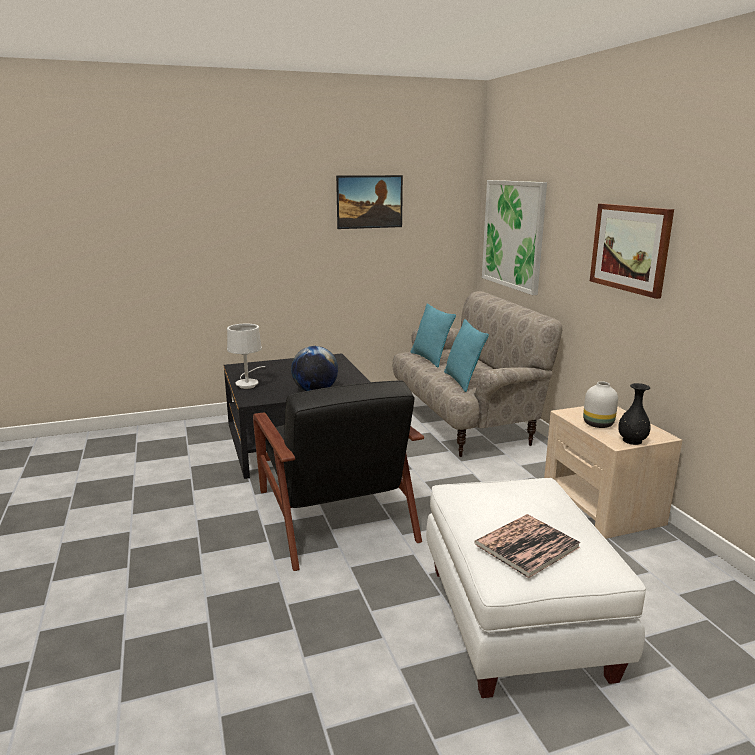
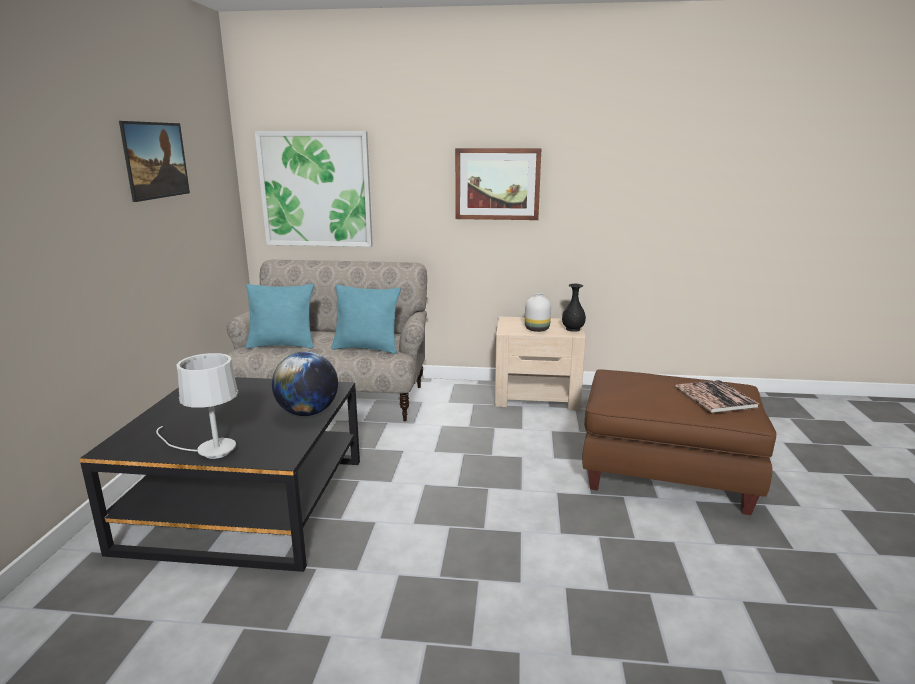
camera: 65 degrees left, 0 degrees up
black armchair [253,380,424,571] -> none
white ottoman [426,478,646,698] -> brown ottoman [582,369,776,515]

